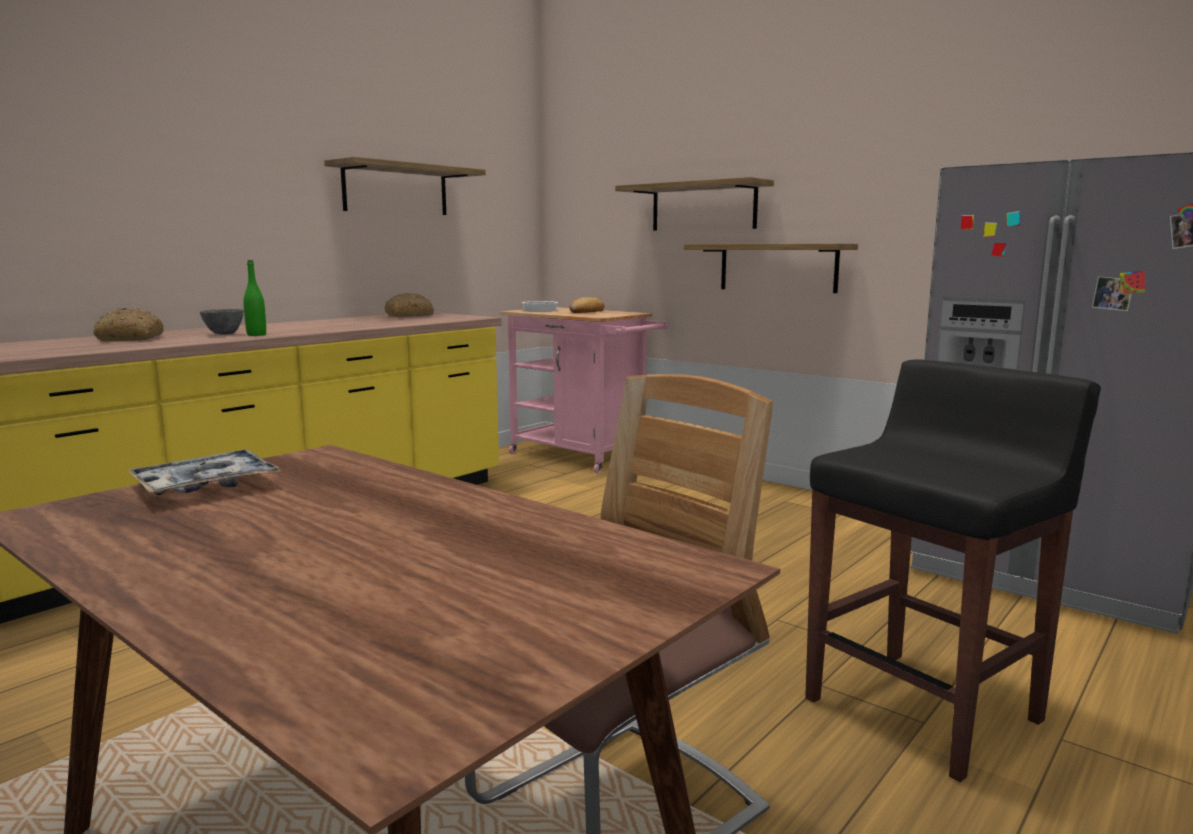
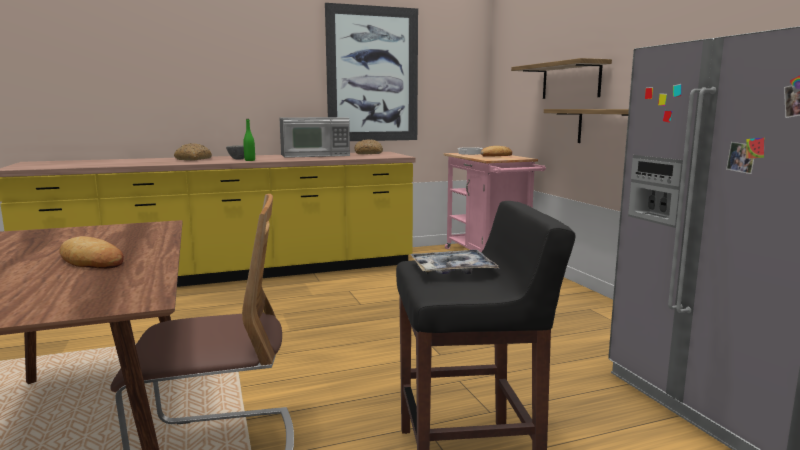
camera: 30 degrees right, 0 degrees up
tray [129,450,280,495] -> tray moved to [411,250,499,274]
shelf [324,157,486,215] -> picture [325,3,418,141]
none -> bread [59,236,124,269]
none -> microwave [280,117,350,158]

